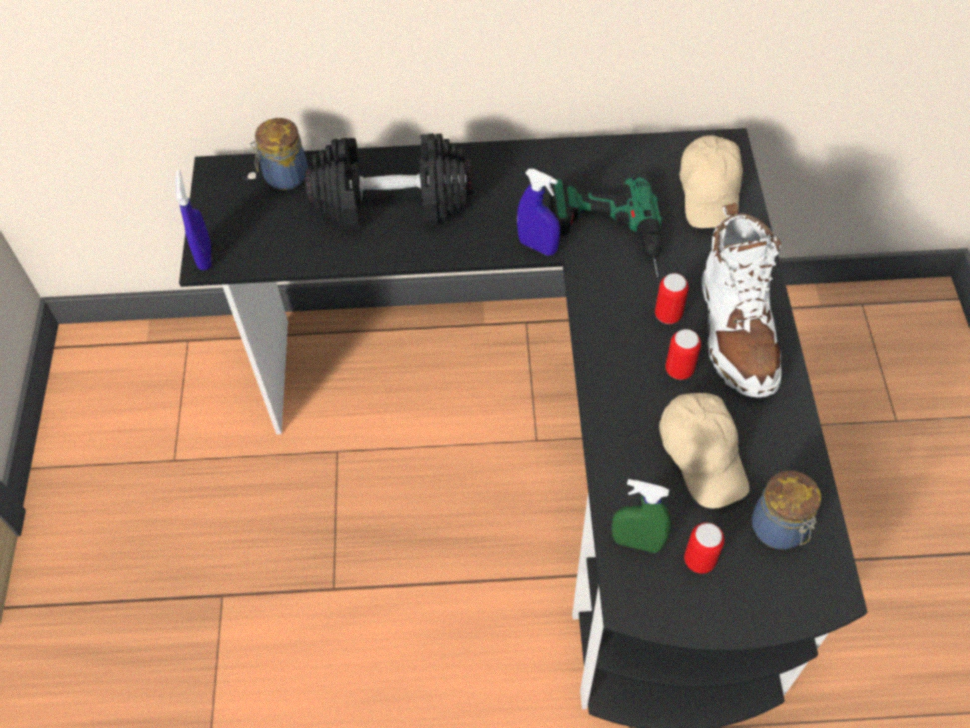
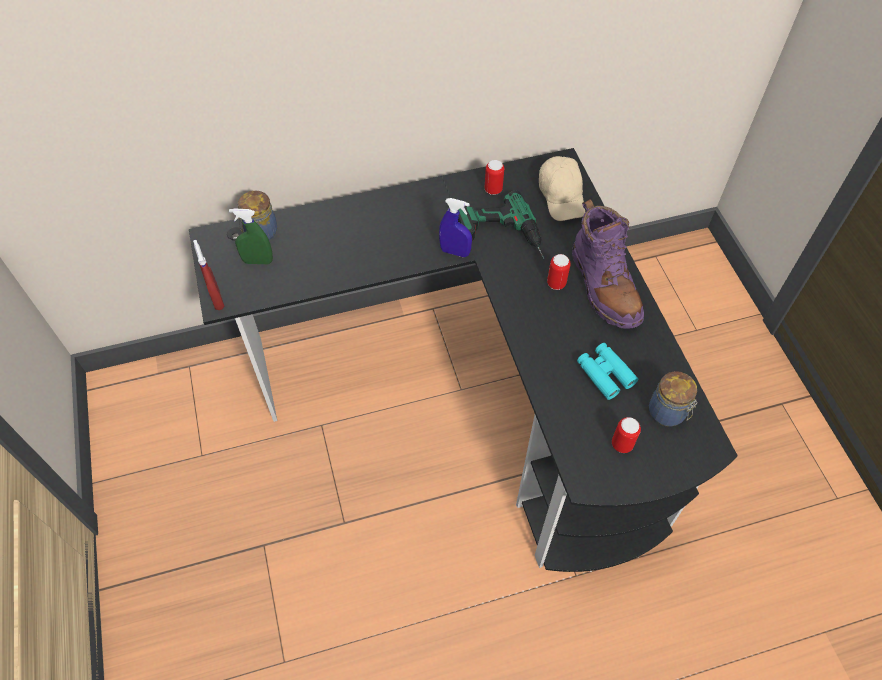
camera: 15 degrees left, 0 degrees up
blue spray bottle [175,170,211,270] -> red spray bottle [193,240,225,310]
black dumbbell [305,133,473,230] -> none
green spray bottle [612,479,671,553] -> green spray bottle moved to [229,209,273,264]
beige cap [659,393,749,508] -> turquoise binoculars [577,343,638,400]
can [665,329,701,380] -> can moved to [485,160,504,195]
white boot [702,202,781,398] -> purple boot [572,199,644,329]

